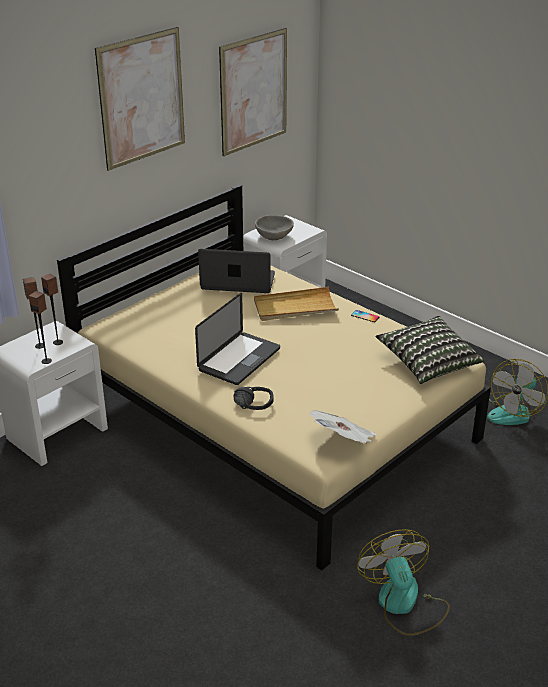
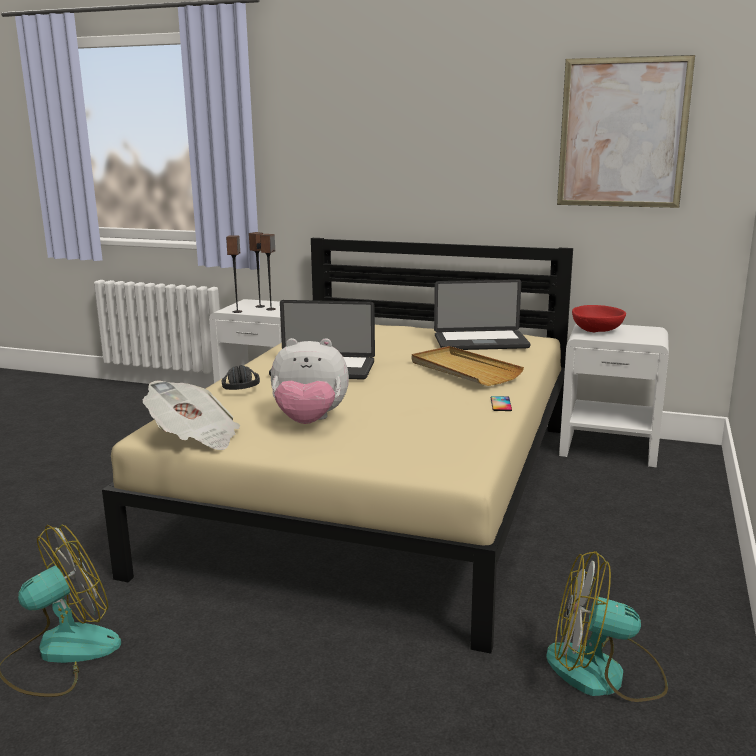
camera: 65 degrees right, 15 degrees down
picture [95,27,185,171] -> none
laptop [198,249,275,293] -> laptop turned 105 degrees clockwise [434,279,530,350]
grey bowl [255,215,294,240] -> red bowl [572,305,626,332]
pillow [376,316,484,384] -> none
none -> plush toy [271,338,349,424]

